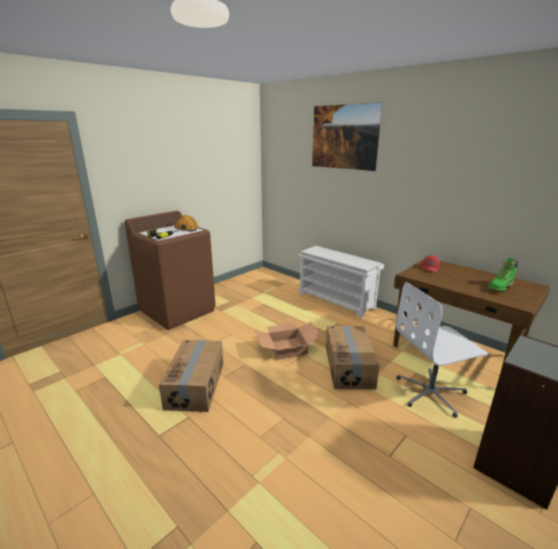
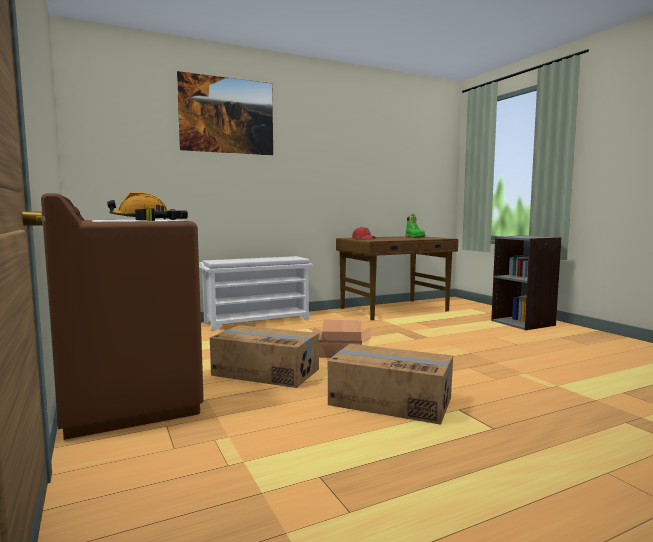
camera: 70 degrees left, 15 degrees down
cardboard box [326,326,380,389] -> cardboard box moved to [210,325,319,388]
white office chair [396,282,488,417] -> none

